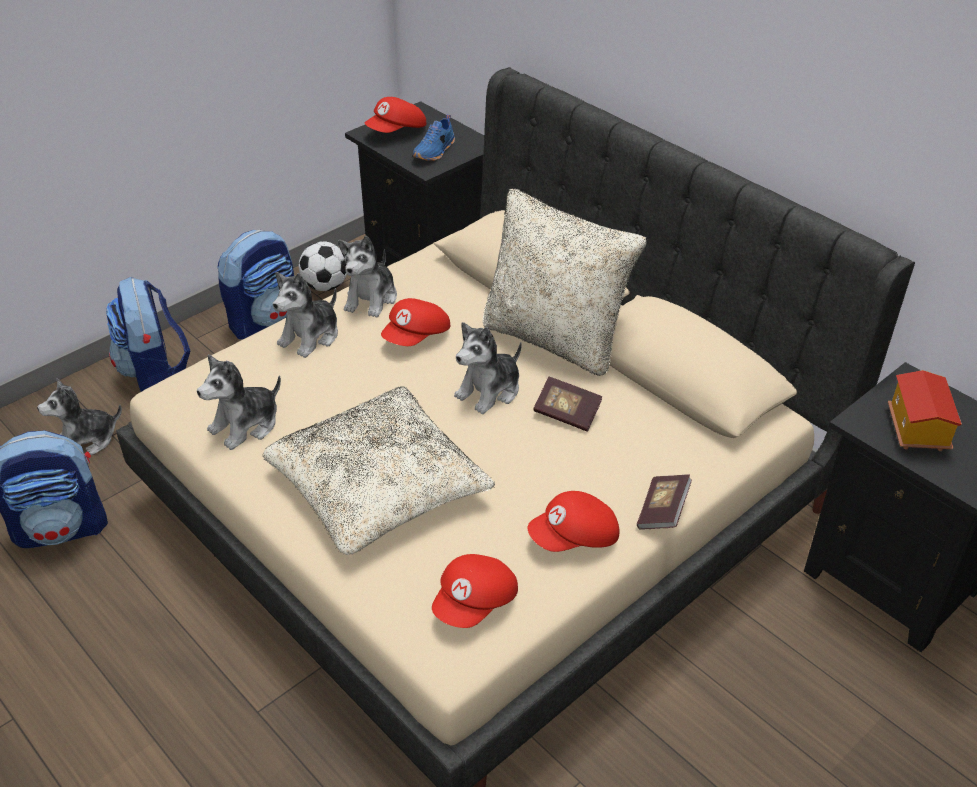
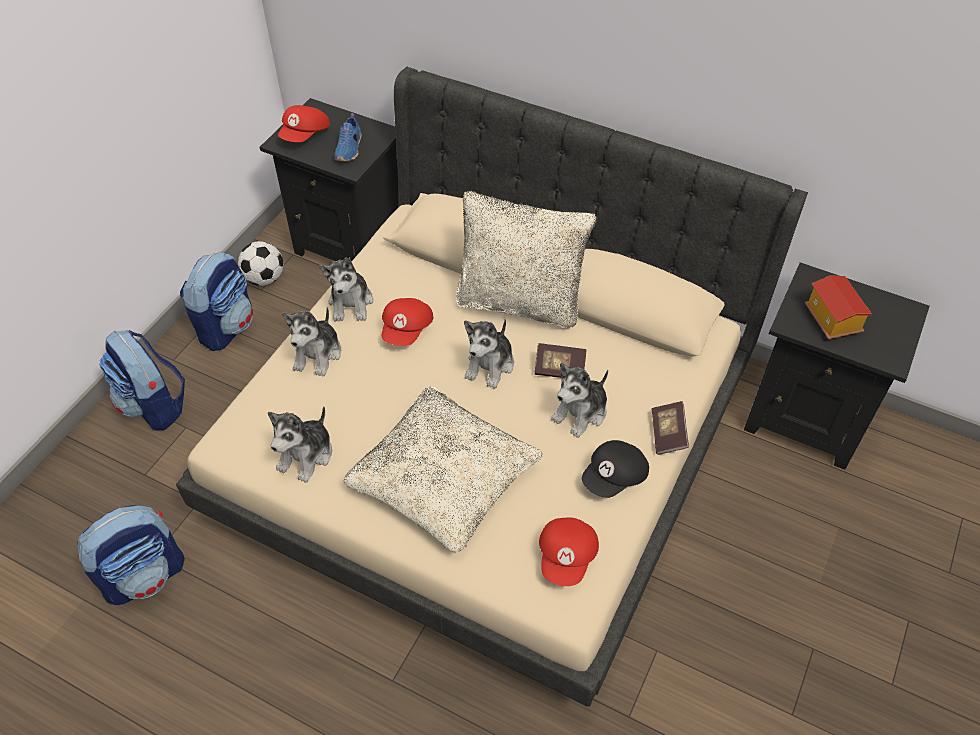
camera: 20 degrees left, 10 degrees up
plush toy [37,378,122,455] -> plush toy moved to [551,363,608,438]
red cap [528,491,620,552] -> black cap [582,440,649,498]

